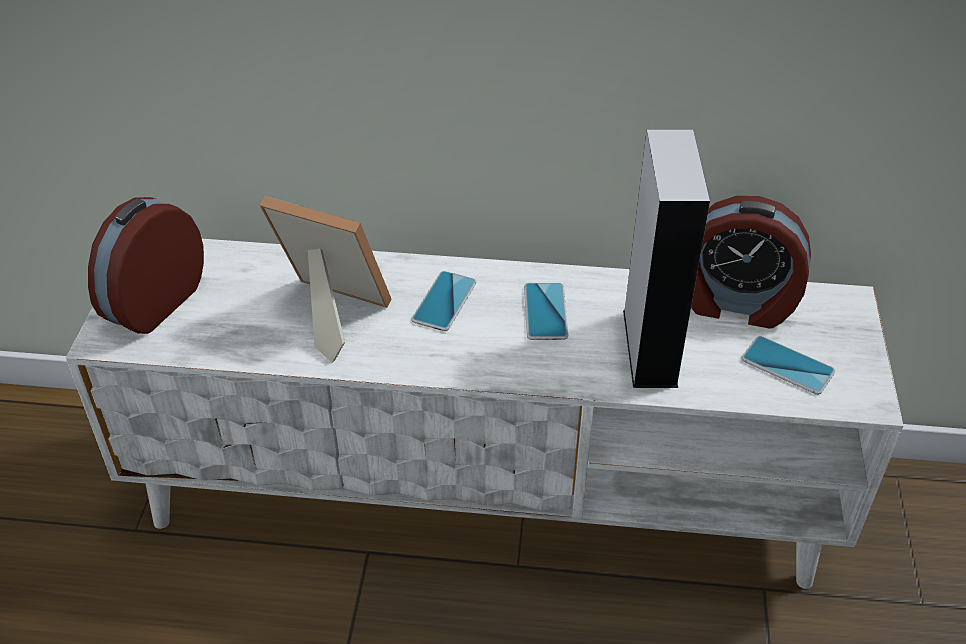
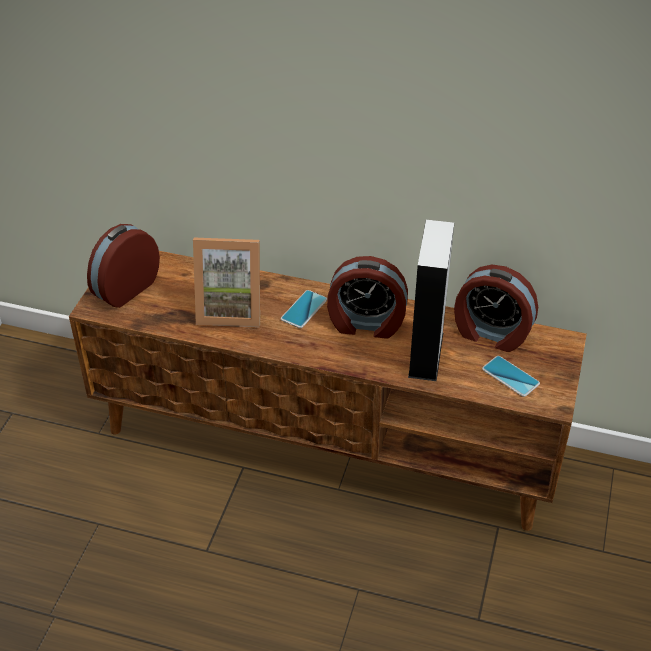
camera: 10 degrees right, 0 degrees up
white tv stand [66,239,903,589] -> brown tv stand [69,251,587,531]
picture frame [260,196,391,363] -> picture frame turned 150 degrees clockwise [193,238,260,327]
phone [524,283,568,340] -> alarm clock [327,256,408,339]

